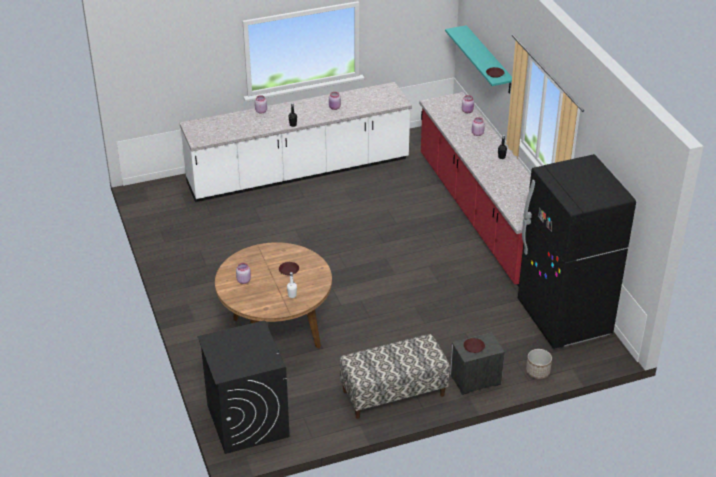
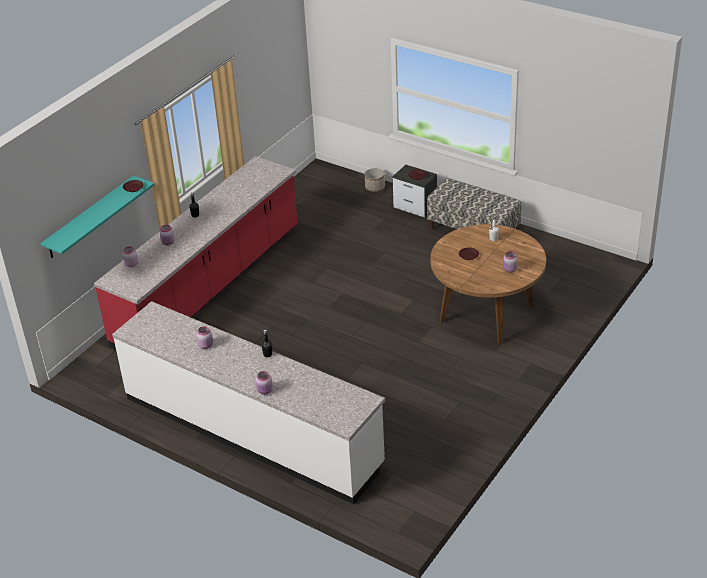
camera: 125 degrees left, 0 degrees up
black washing machine [198,320,290,454] -> none
black fridge [518,154,636,349] -> none

